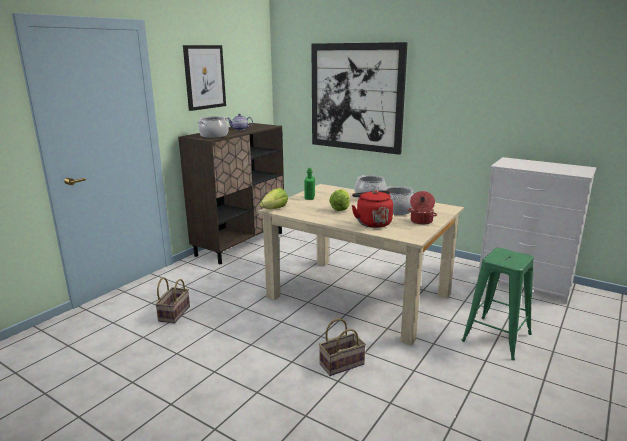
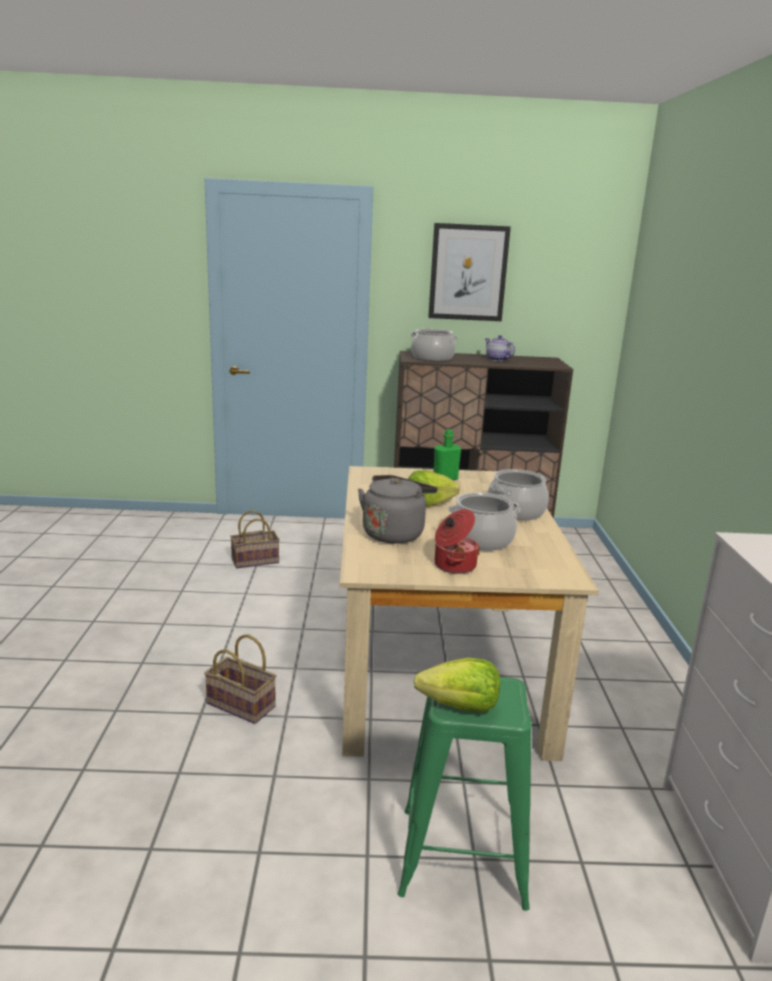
camera: 55 degrees right, 0 degrees up
lettuce [260,188,288,209] -> lettuce moved to [414,658,500,712]
picture [311,42,408,155] -> none
red kettle [352,190,393,228] -> grey kettle [358,475,437,544]

